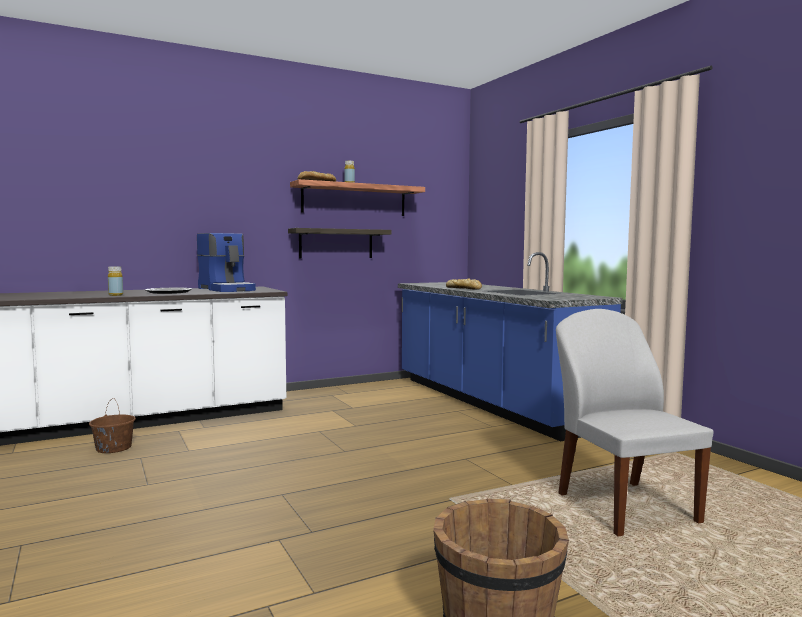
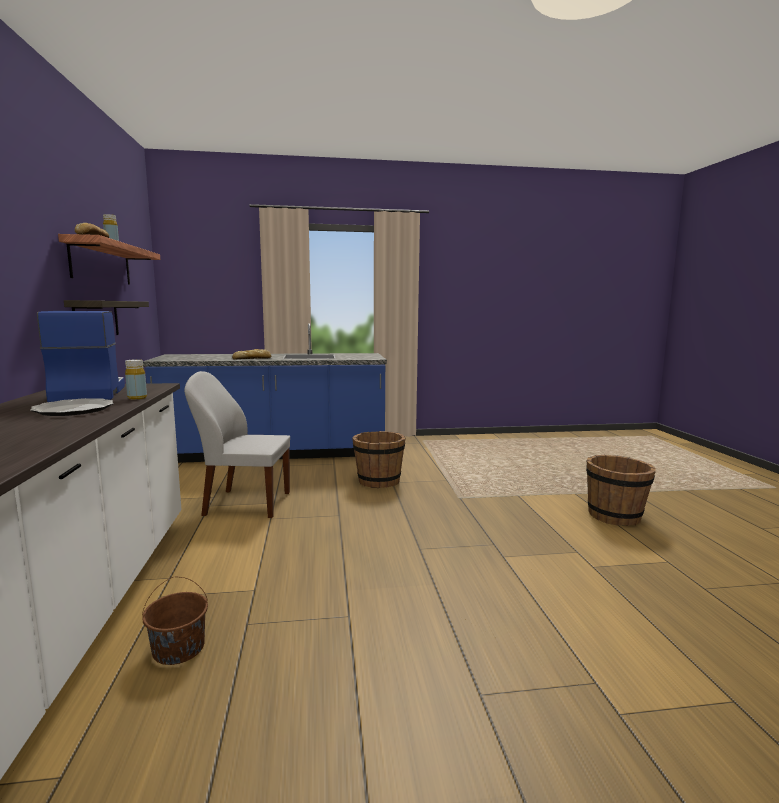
camera: 70 degrees left, 5 degrees up
yellow bottle [108,266,123,296] -> yellow bottle moved to [125,359,147,399]
coffee machine [197,233,256,292] -> coffee machine turned 90 degrees counterclockwise [37,311,125,402]
white chair [556,309,714,536] -> white chair moved to [184,371,290,518]
none -> brown bucket [352,431,406,488]

